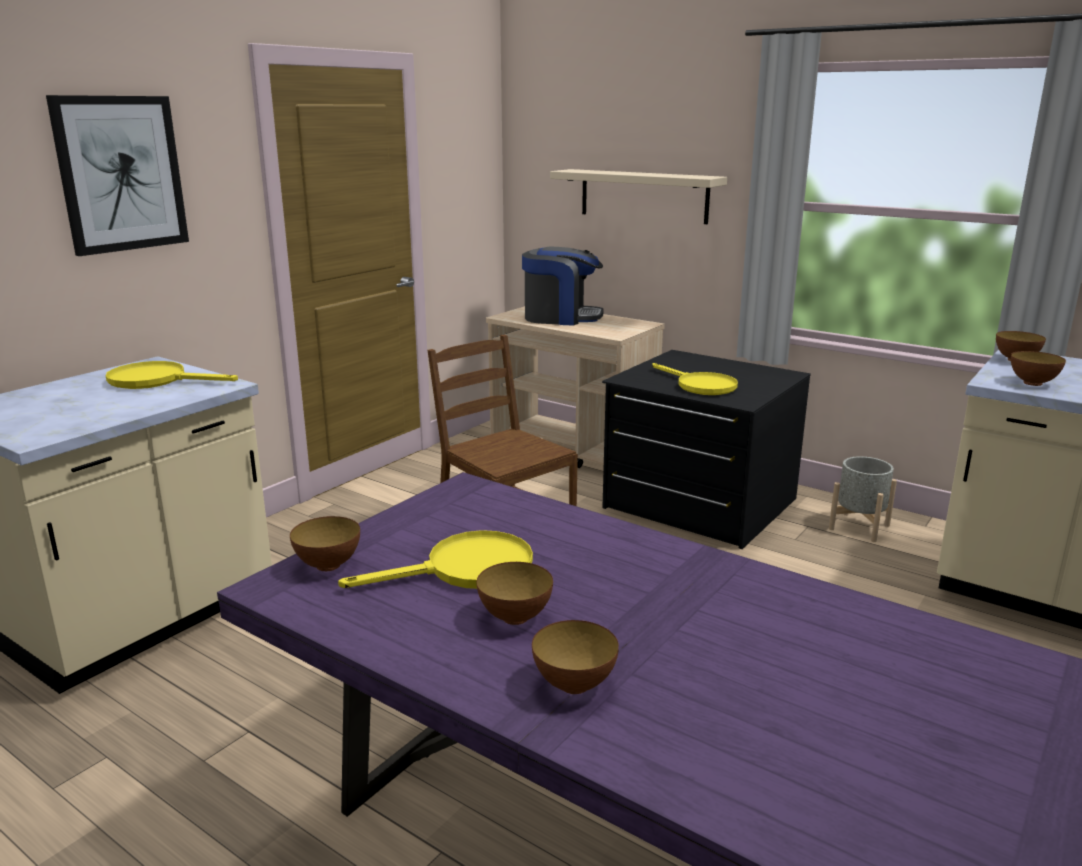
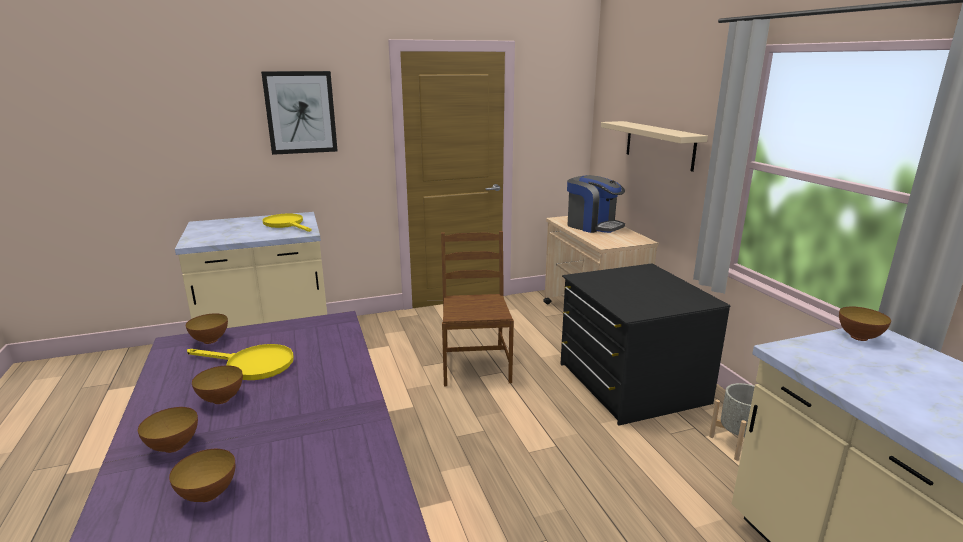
camera: 35 degrees right, 0 degrees up
yellow frying pan [652,363,738,395] -> none
bowl [1011,351,1066,386] -> bowl moved to [169,449,235,502]

